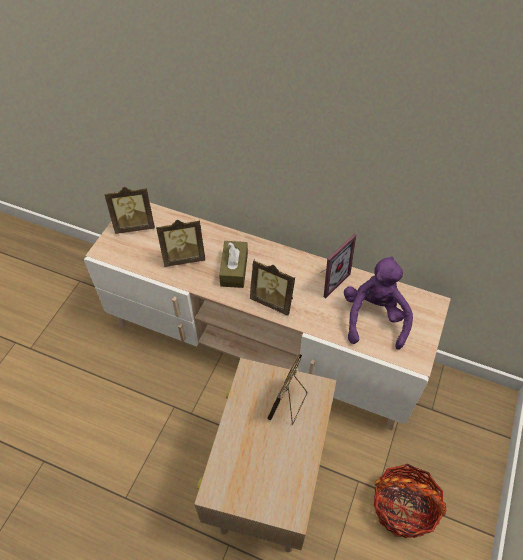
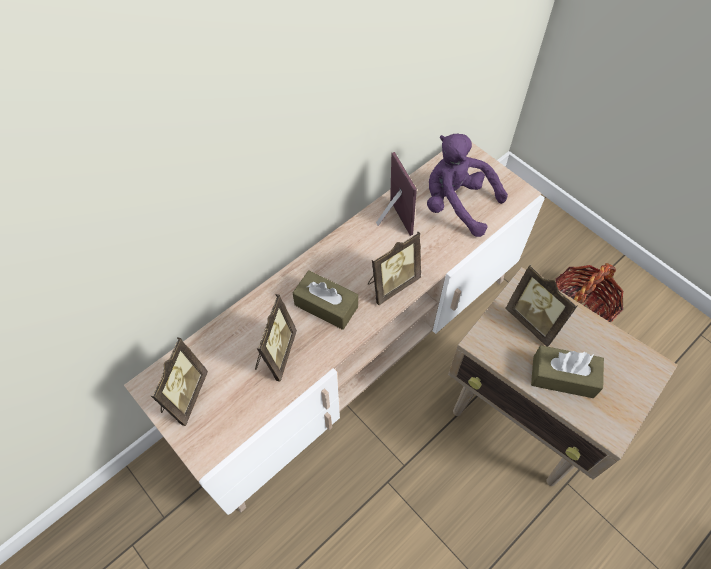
camera: 65 degrees left, 5 degrees up
none -> brown tissue box [531,345,604,398]

